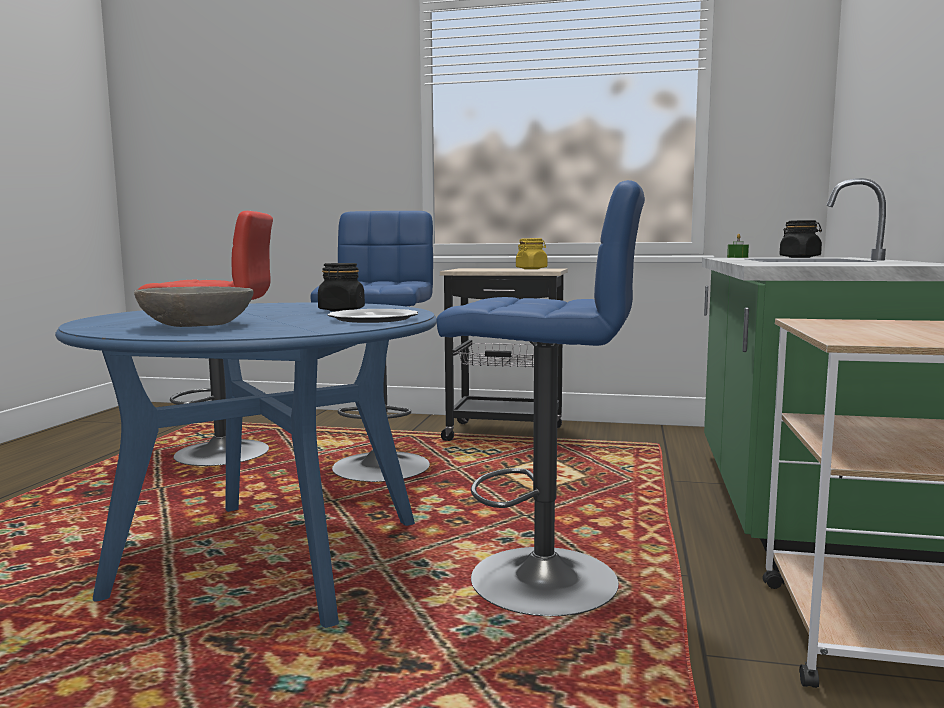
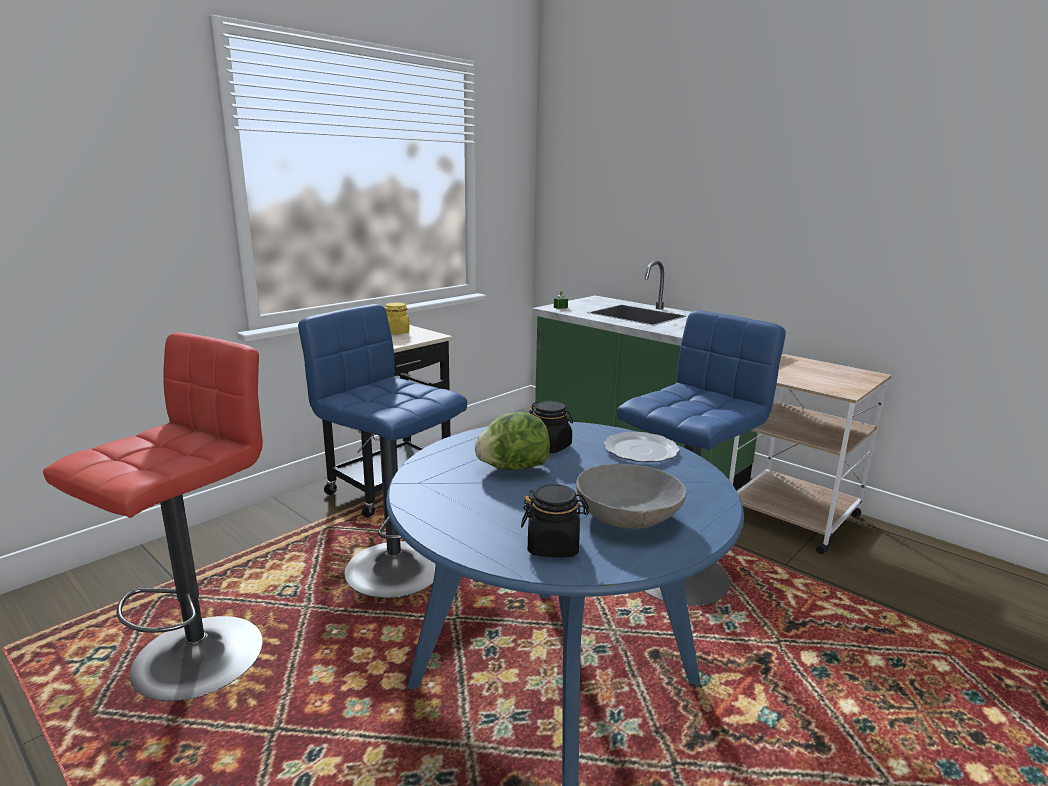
camera: 60 degrees left, 10 degrees up
black jar [780,220,822,258] -> black jar moved to [521,484,589,557]
none -> lettuce [475,412,550,470]

